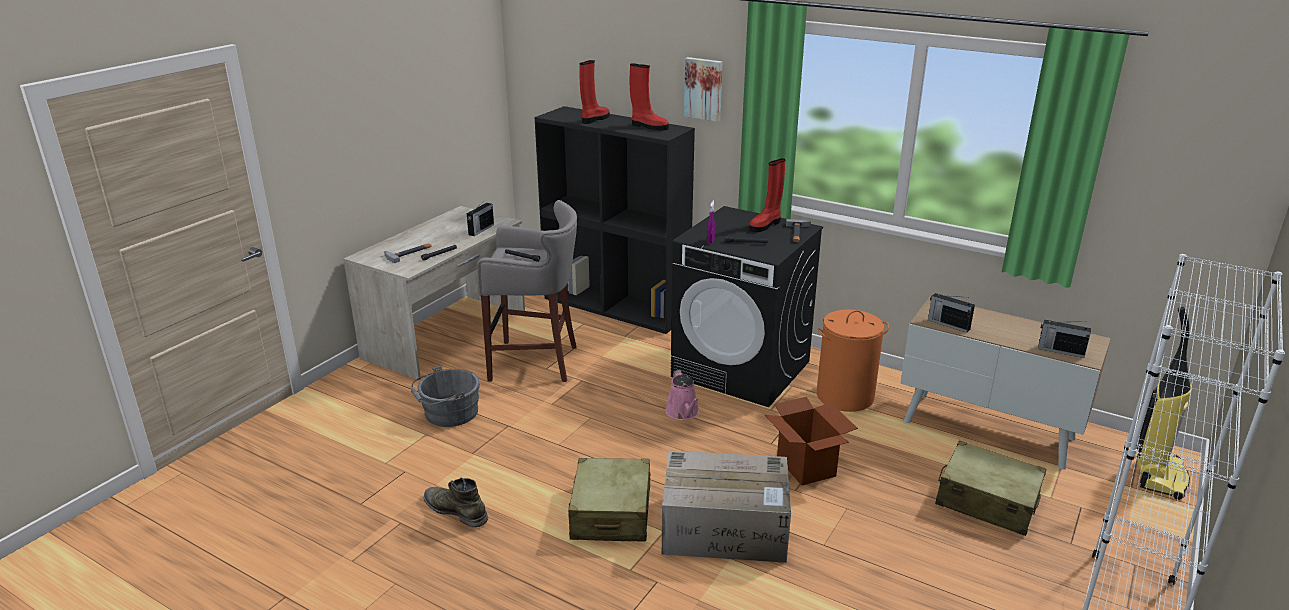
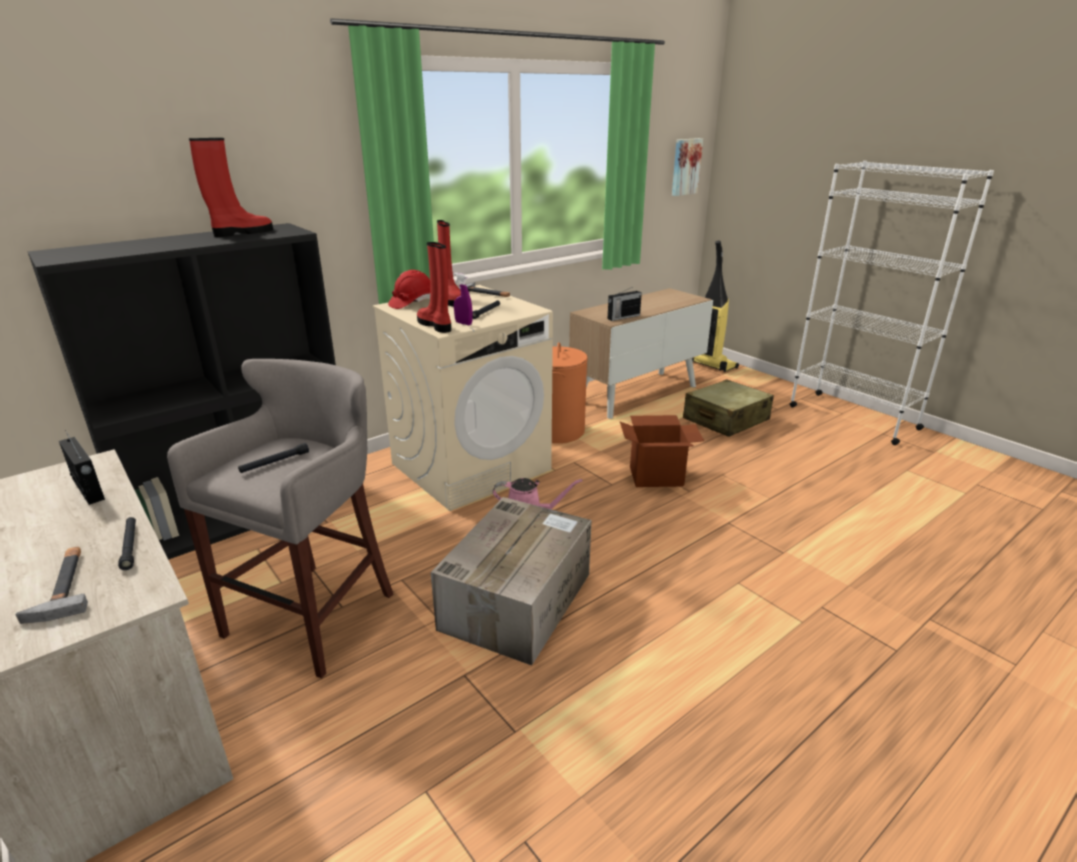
camera: 70 degrees left, 0 degrees up
grey bucket [411,366,480,427] -> none
green boot [423,478,488,527] -> none
beige suitcase [568,458,651,542] -> none
red boot [579,60,610,124] -> red boot moved to [417,242,451,333]
cardboard box [662,450,791,563] -> cardboard box moved to [431,497,591,666]
black washing machine [671,206,823,407] -> beige washing machine [372,285,553,511]
picture [684,57,723,122] -> picture moved to [672,138,703,196]
radio [1038,320,1091,358] -> none
none -> red hard hat [388,270,430,309]

